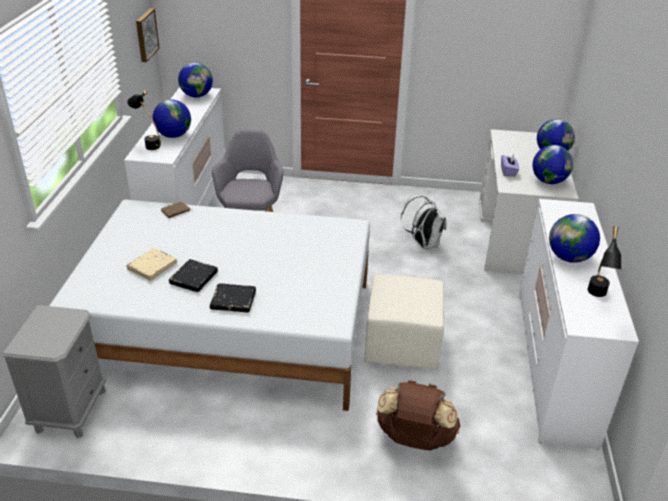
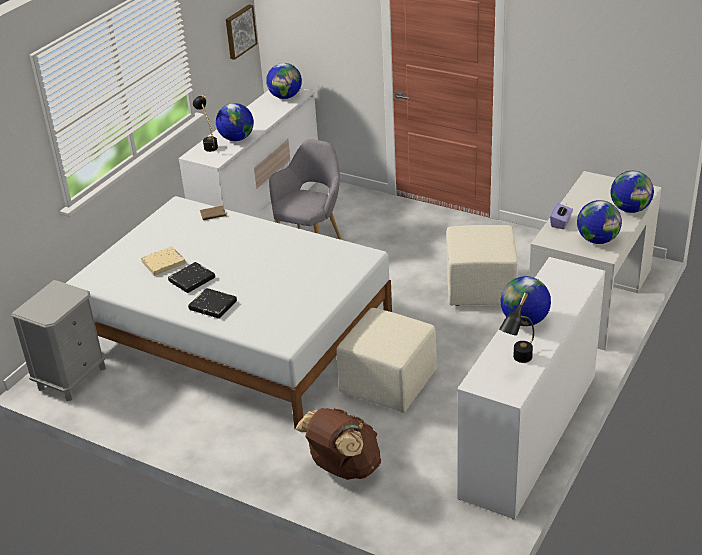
camera: 25 degrees right, 0 degrees up
white backpack [401,195,446,250] -> beige ottoman [446,225,518,306]

